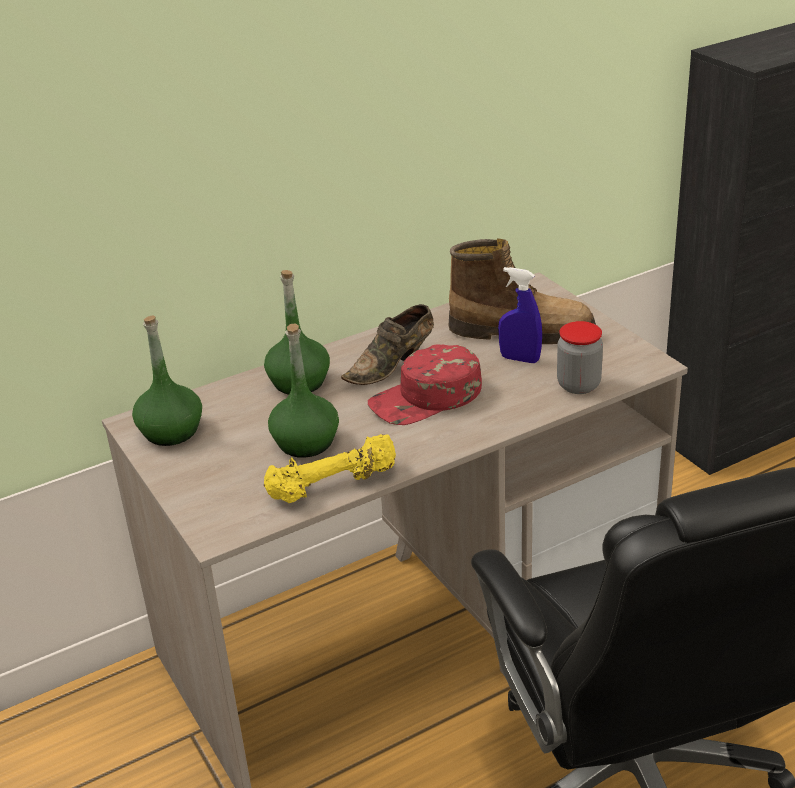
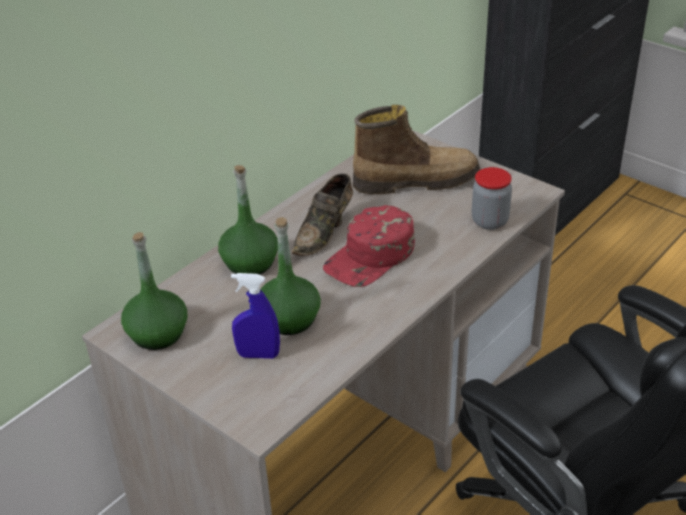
camera: 20 degrees left, 5 degrees up
yellow dumbbell [264,434,396,503] -> none
blue spray bottle [498,267,542,363] -> blue spray bottle moved to [231,273,280,359]

